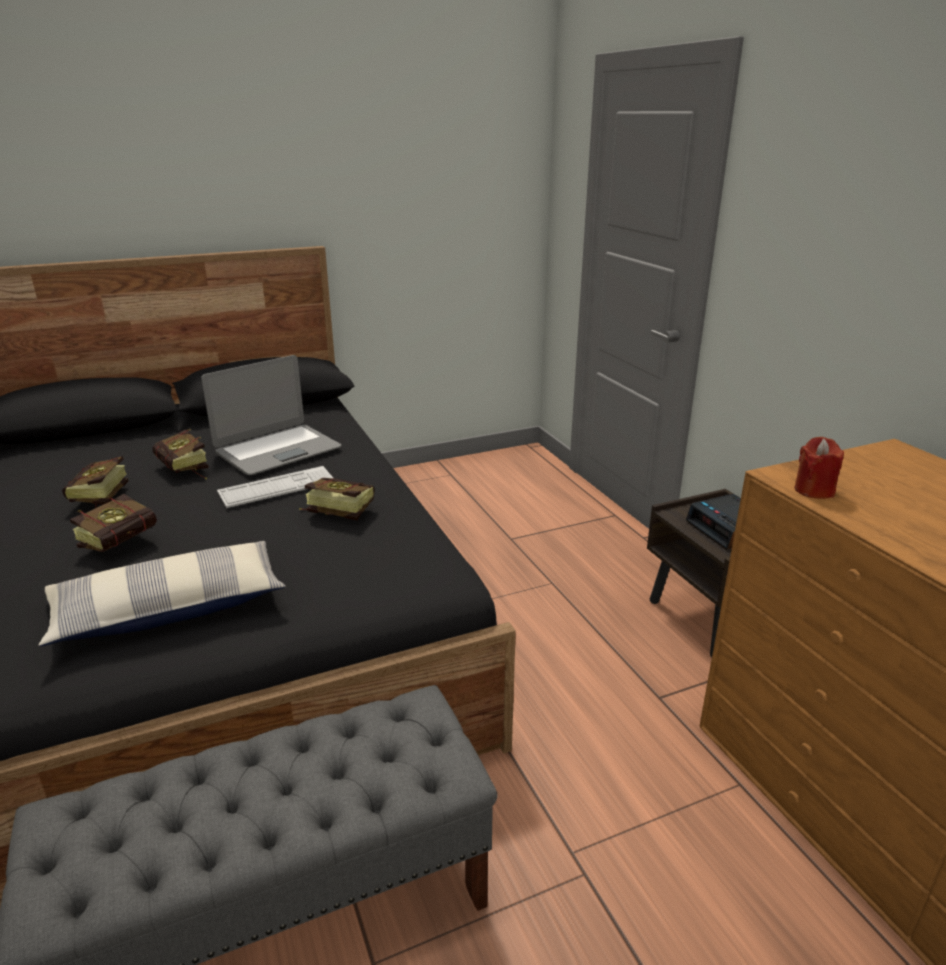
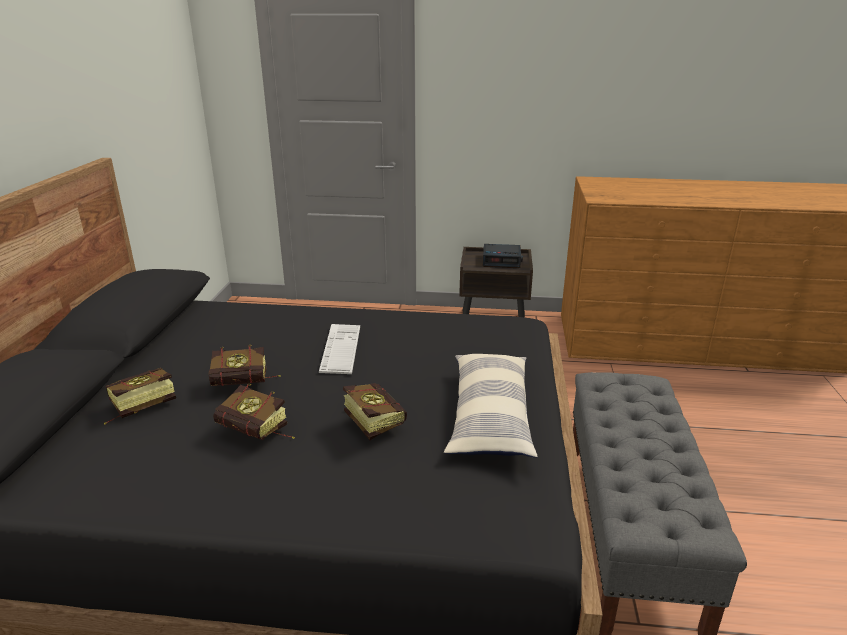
camera: 60 degrees left, 0 degrees up
laptop [201,355,341,475] -> none
book [299,478,374,520] -> book moved to [104,368,176,425]
red candle [795,437,844,499] -> none

